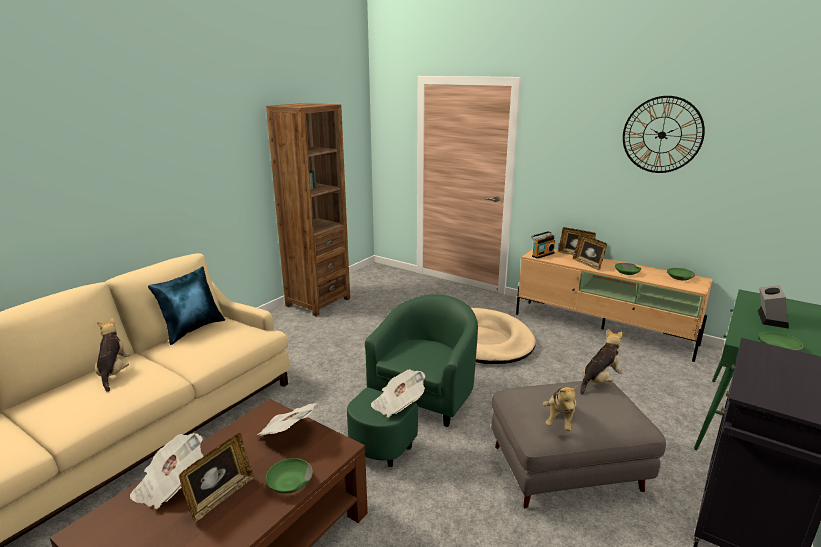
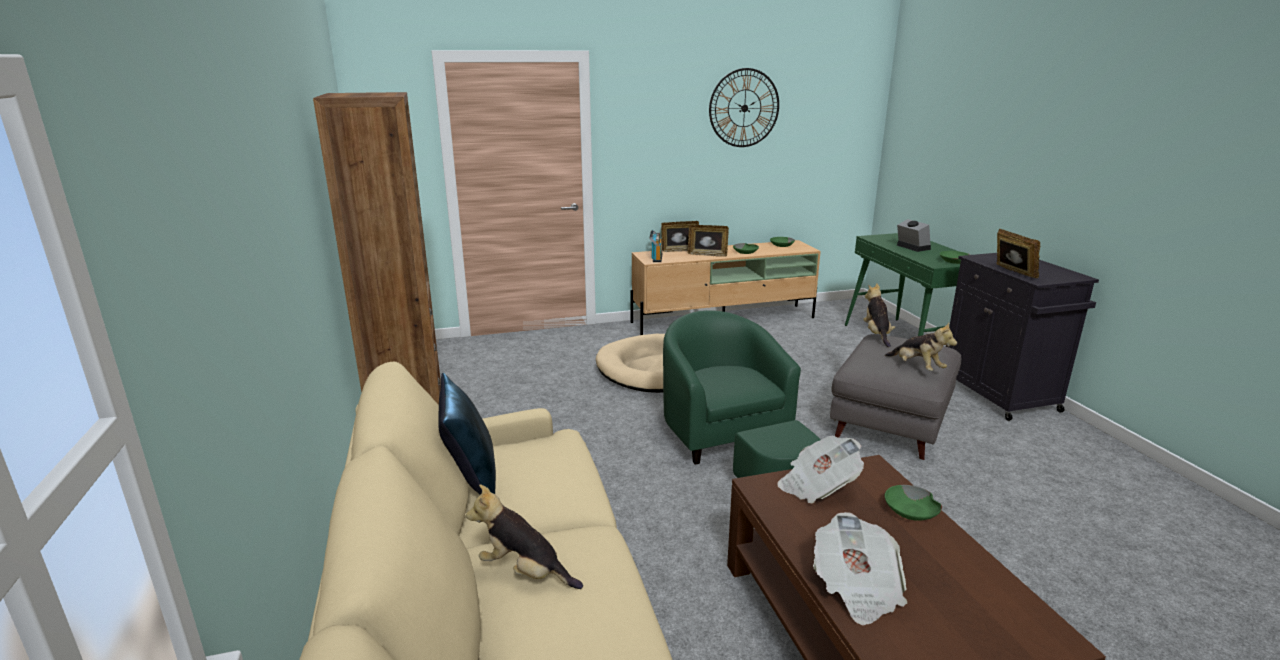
camera: 50 degrees left, 0 degrees up
picture frame [179,433,254,522] -> picture frame moved to [996,229,1040,278]
newspaper [371,369,426,417] -> none

